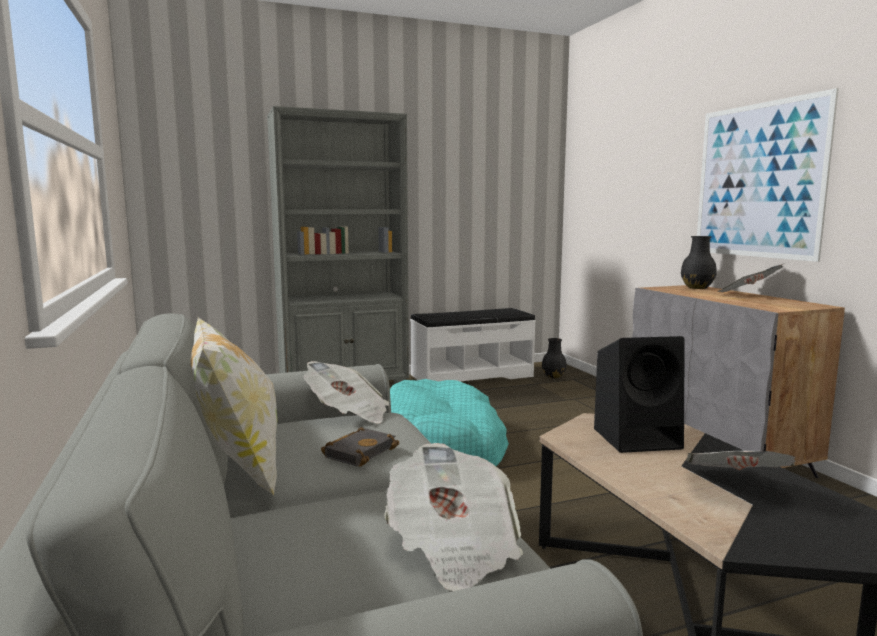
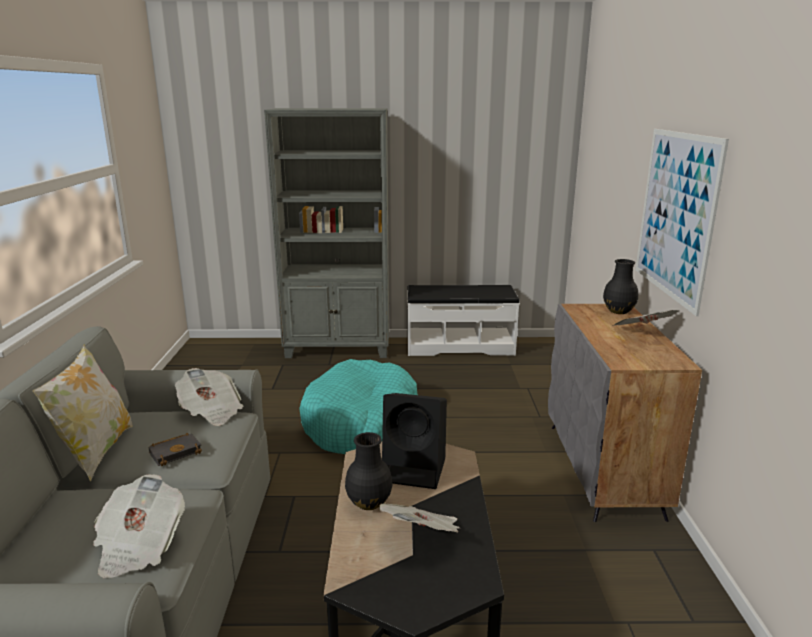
camera: 20 degrees right, 10 degrees up
black vase [542,338,566,378] -> black vase moved to [345,432,392,510]

